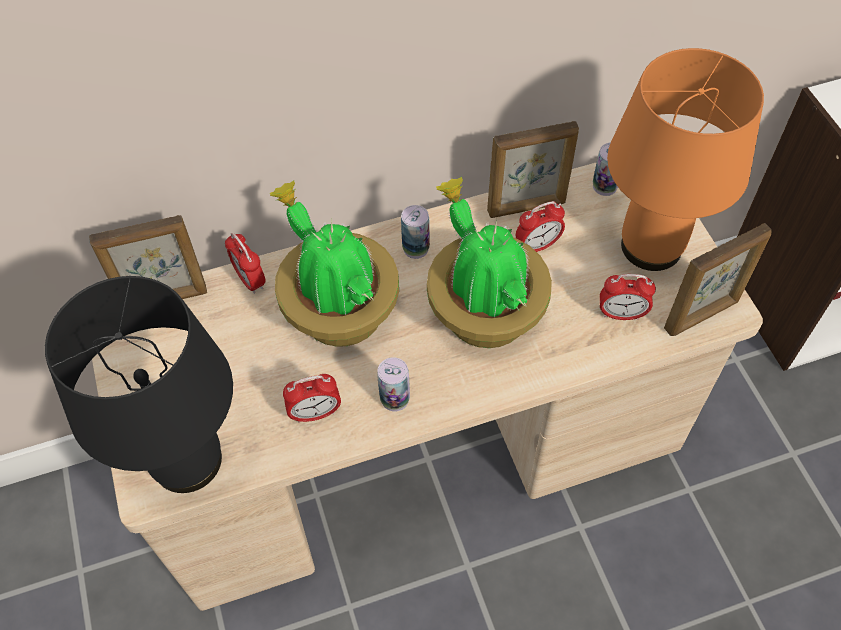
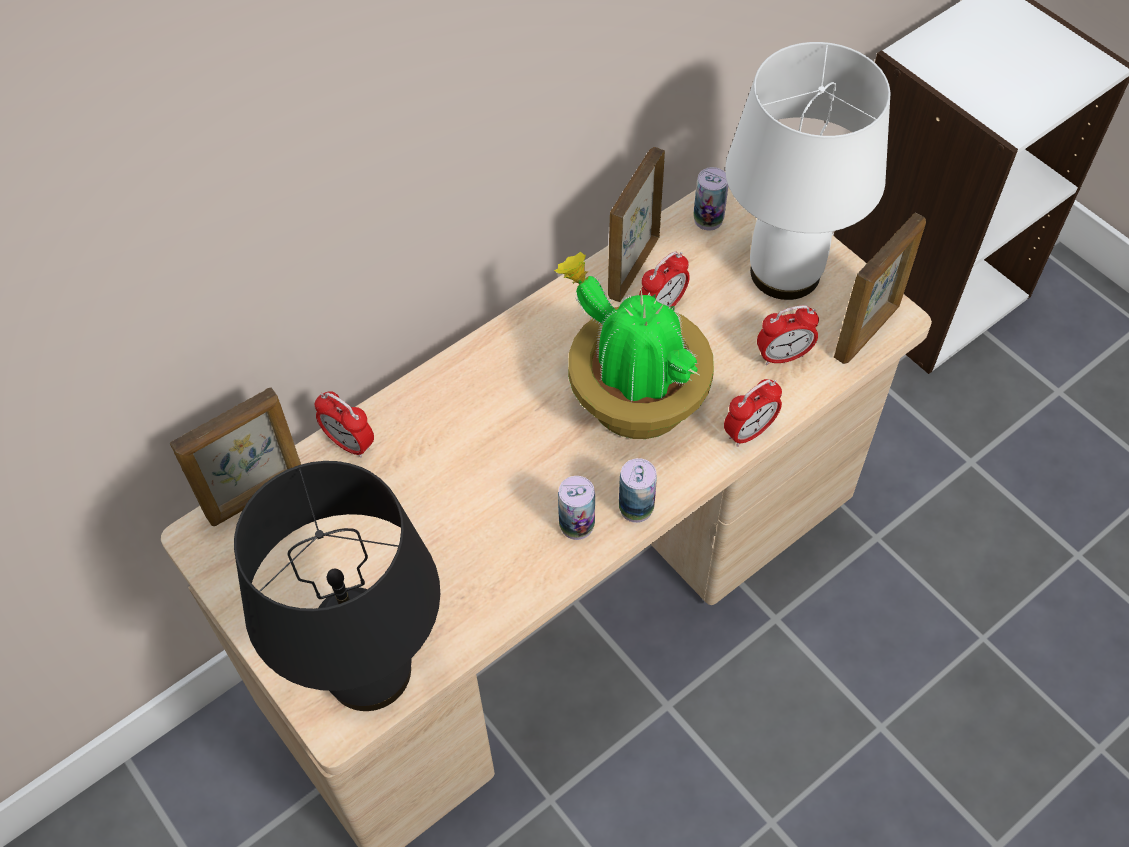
camera: 20 degrees left, 0 degrees up
potted plant [270,180,399,347] -> none
alarm clock [283,374,341,423] -> alarm clock moved to [724,379,782,447]
can [401,205,430,259] -> can moved to [619,458,657,523]
picture frame [487,121,579,218] -> picture frame turned 150 degrees clockwise [608,147,665,302]
orange table lamp [607,48,764,271] -> white table lamp [725,42,891,300]

